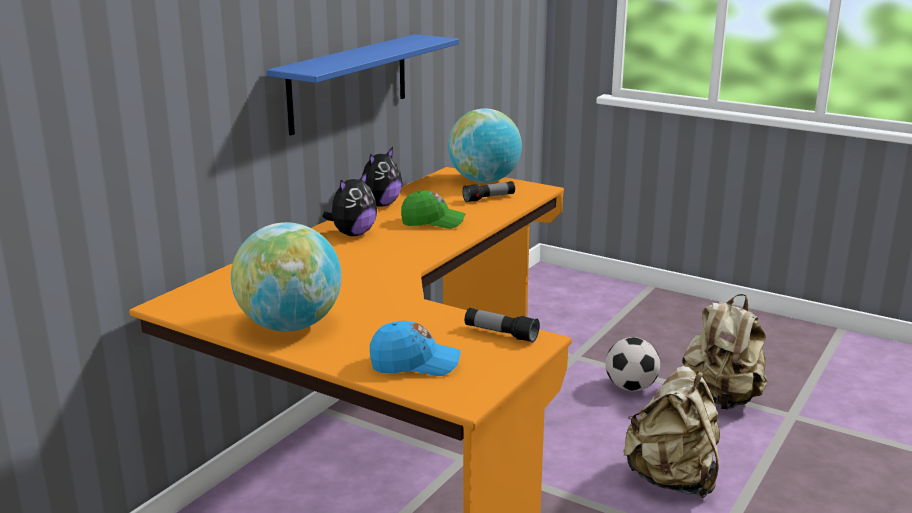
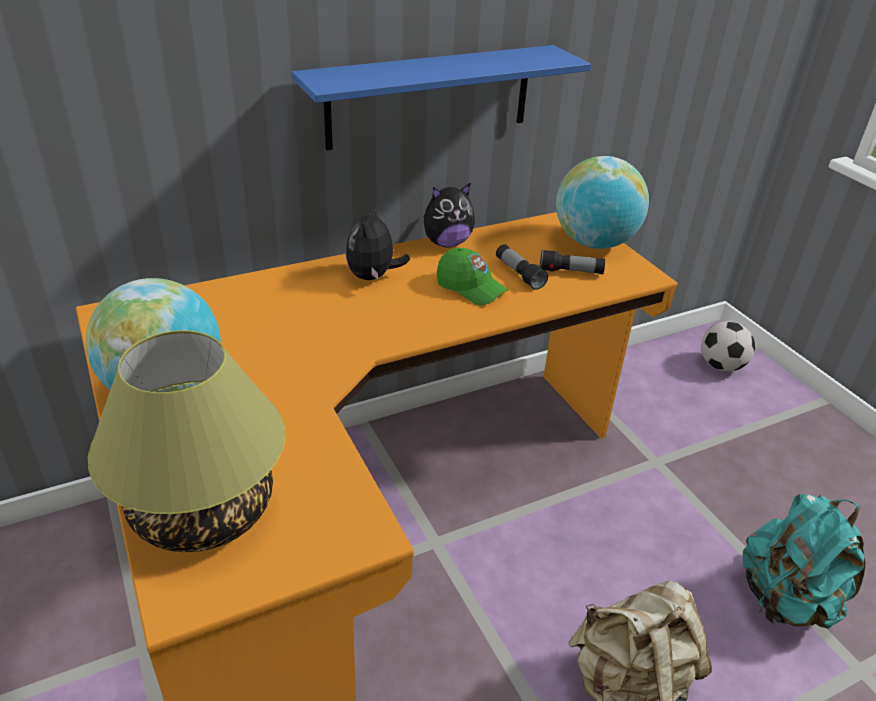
camera: 30 degrees right, 15 degrees up
plush toy [322,172,377,236] -> plush toy turned 120 degrees clockwise [345,204,410,280]
blue cap [370,321,461,376] -> table lamp [88,330,285,552]
flashlight [465,308,540,343] -> flashlight moved to [496,244,548,290]
football [605,337,660,391] -> football moved to [701,321,755,371]
beige backpack [682,294,767,410] -> turquoise backpack [743,494,866,629]

